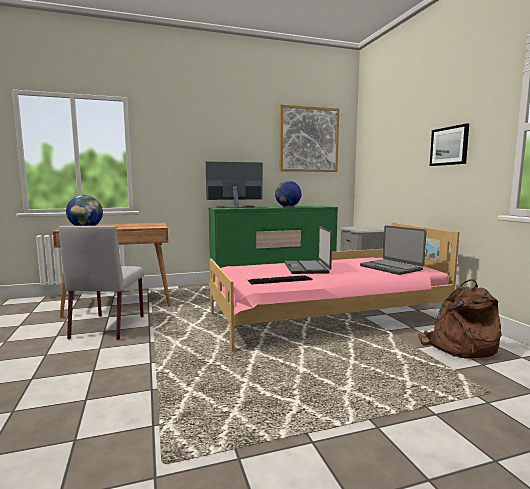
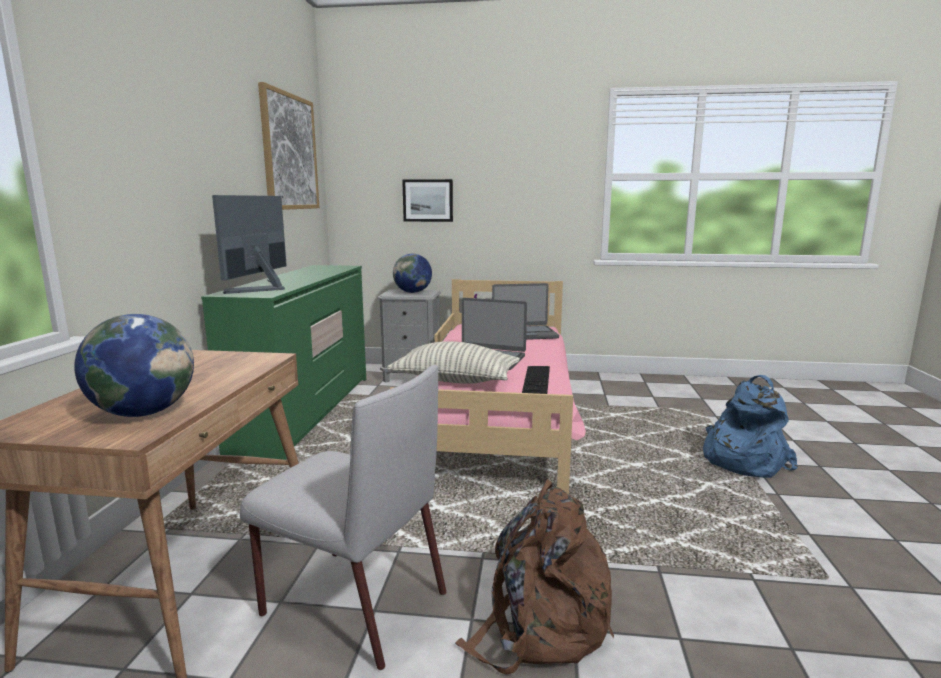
camera: 65 degrees left, 5 degrees up
globe [275,181,301,207] -> globe moved to [393,254,432,293]
brown backpack [418,279,501,359] -> brown backpack moved to [455,479,614,675]
picture [430,123,469,166] -> picture moved to [402,179,453,222]
none -> pillow [387,341,520,384]
none -> blue backpack [703,375,798,478]

